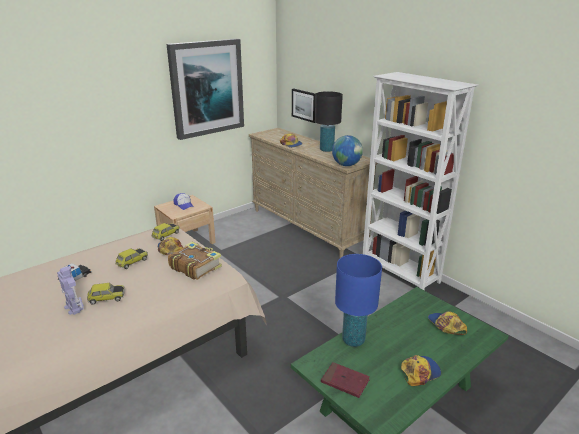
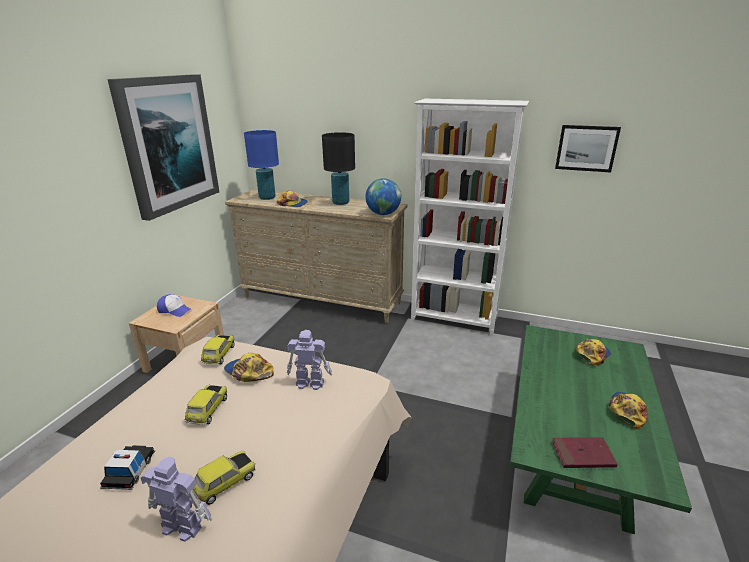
camera: 30 degrees left, 0 degrees up
book [168,242,222,280] -> toy robot [287,330,332,390]
picture [292,88,316,123] -> picture moved to [555,125,621,172]
blue table lamp [335,254,382,347] -> blue table lamp moved to [244,130,279,200]
cap [428,311,467,335] -> cap turned 105 degrees clockwise [576,339,611,366]

